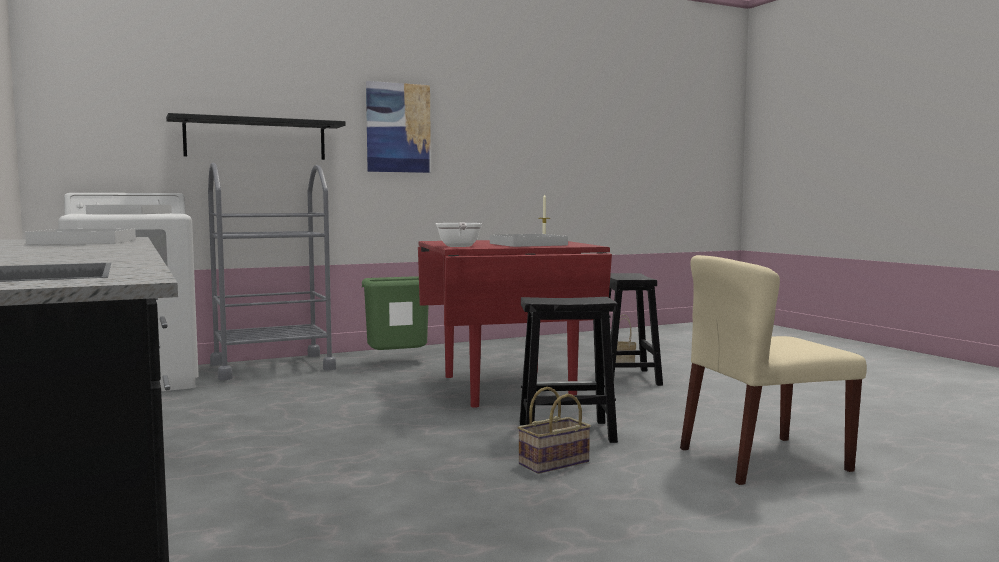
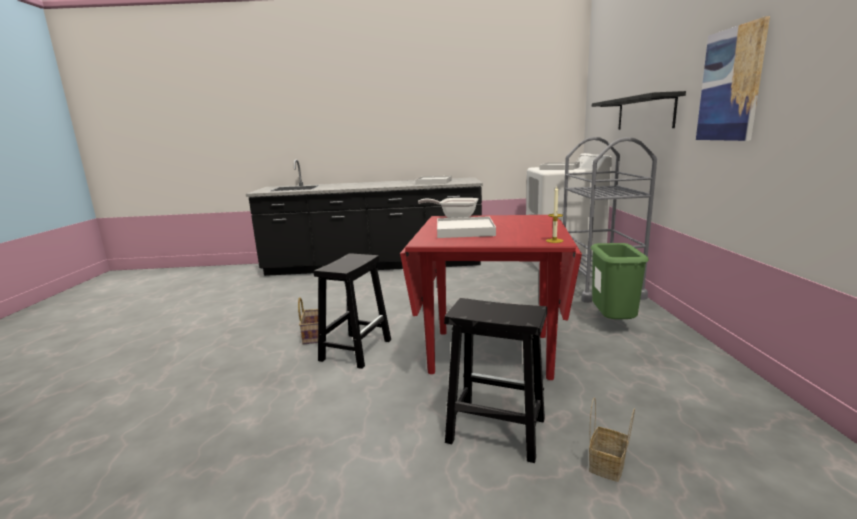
camera: 115 degrees right, 10 degrees up
beige chair [680,255,867,485] -> none

